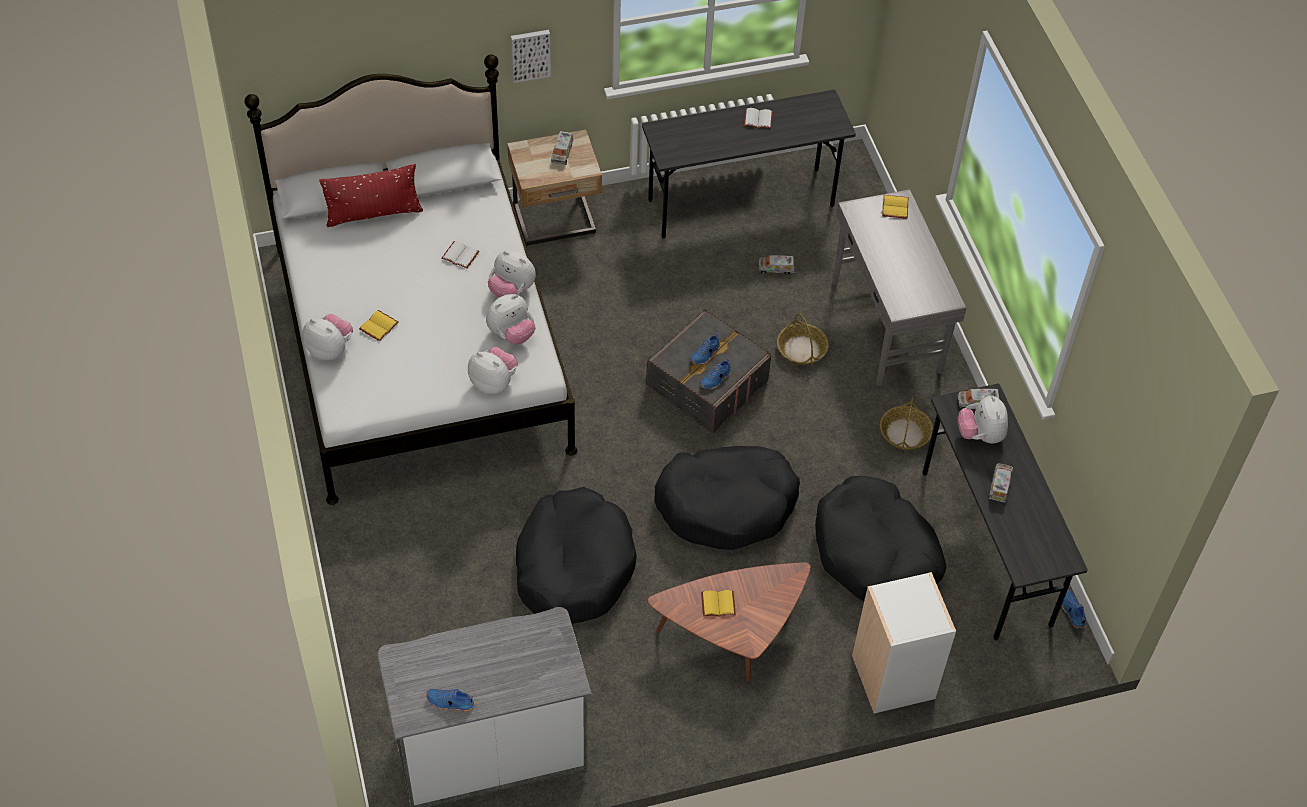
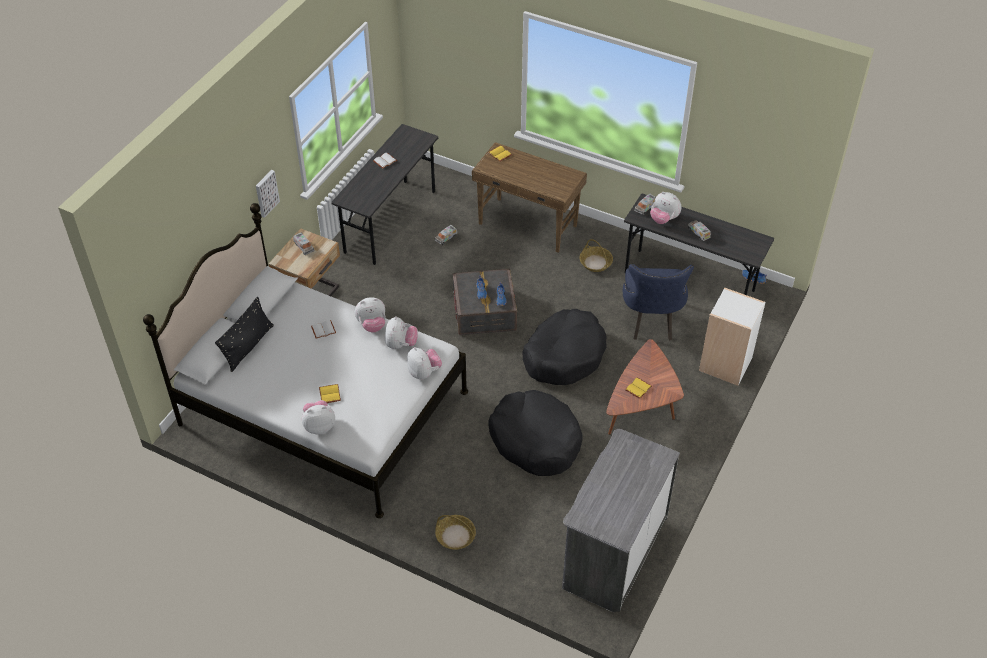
camera: 45 degrees left, 5 degrees down
red pillow [319,164,423,227] -> black pillow [215,297,274,372]
blue shoe [426,689,475,712] -> none
plush toy [468,347,518,394] -> plush toy turned 75 degrees clockwise [407,347,442,379]
basket [777,313,829,365] -> basket moved to [435,515,476,550]
black dog bed [815,476,946,601] -> blue chair [623,264,694,341]
grey console table [833,189,966,386] -> brown console table [472,142,587,253]

